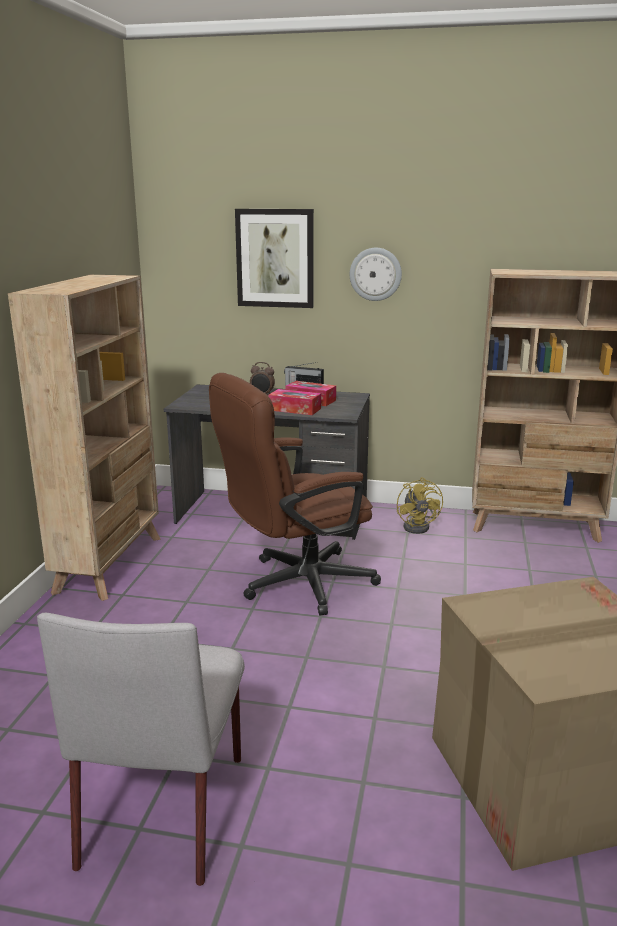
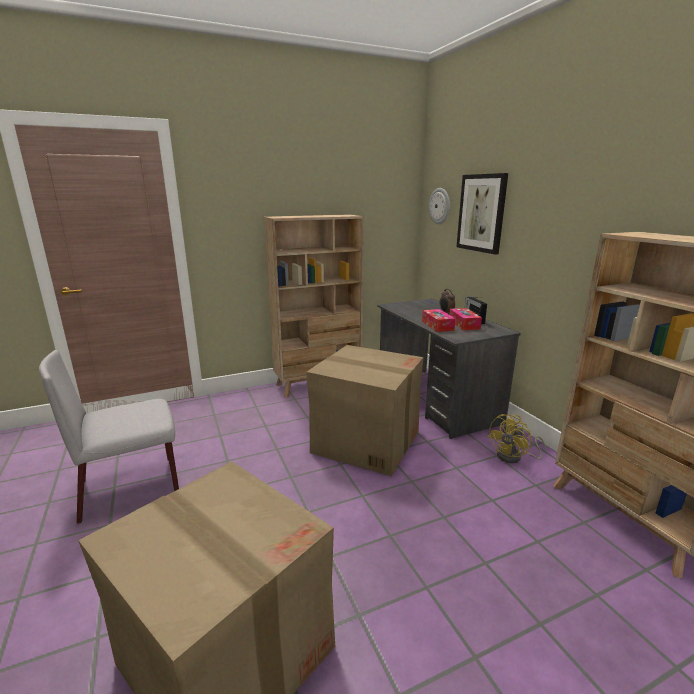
camera: 55 degrees right, 0 degrees up
brown office chair [209,373,381,616] -> cardboard box [306,345,424,476]
wall clock [350,248,402,301] -> wall clock moved to [429,188,450,224]

